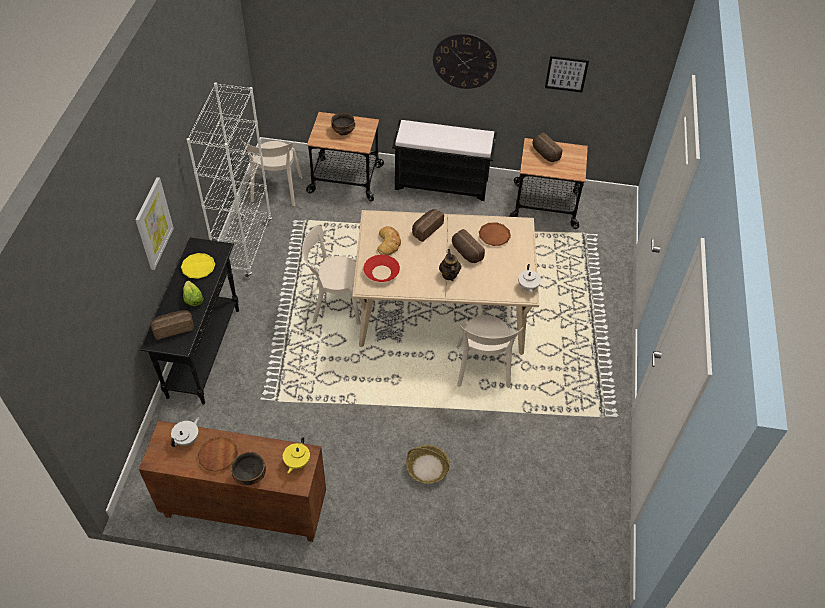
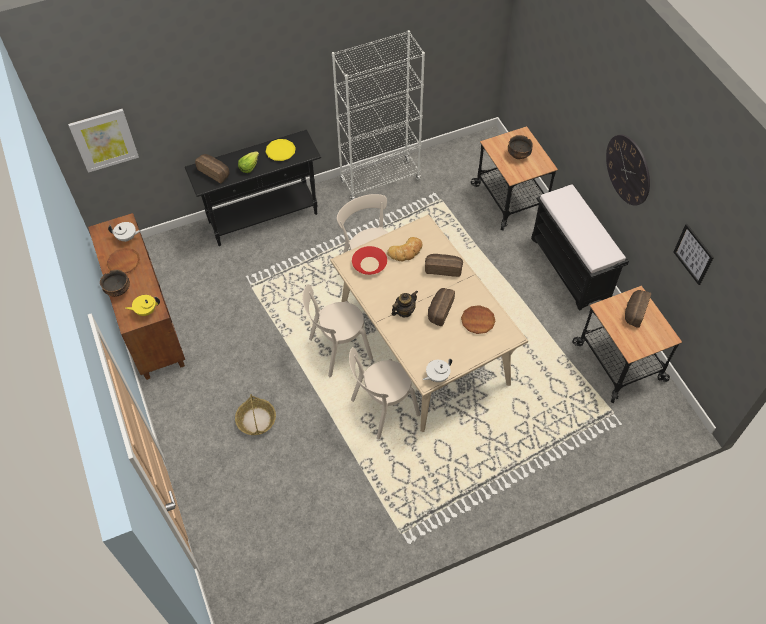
camera: 60 degrees right, 5 degrees up
picture [135,177,174,270] -> picture moved to [68,109,139,173]
beige chair [240,138,303,206] -> beige chair moved to [303,284,373,377]

